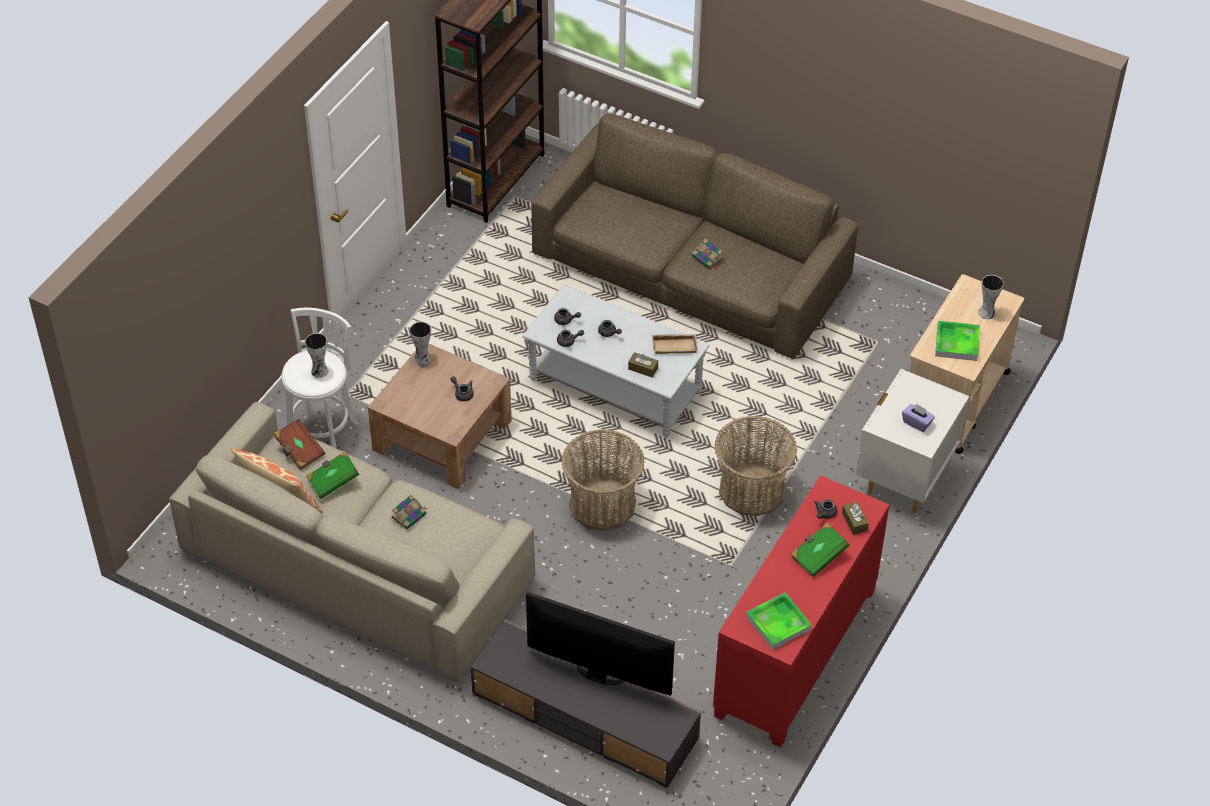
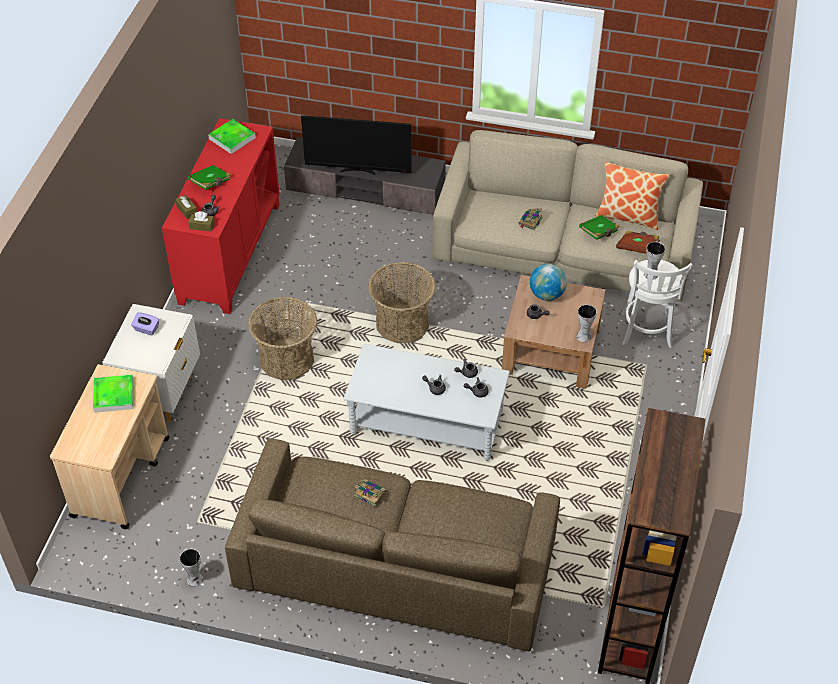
camera: 165 degrees right, 0 degrees up
brown tissue box [628,352,658,378] -> brown tissue box moved to [188,211,215,232]
beige tray [652,334,698,354] -> none
vase [978,275,1004,319] -> vase moved to [180,549,203,587]
none -> globe [530,264,567,301]

